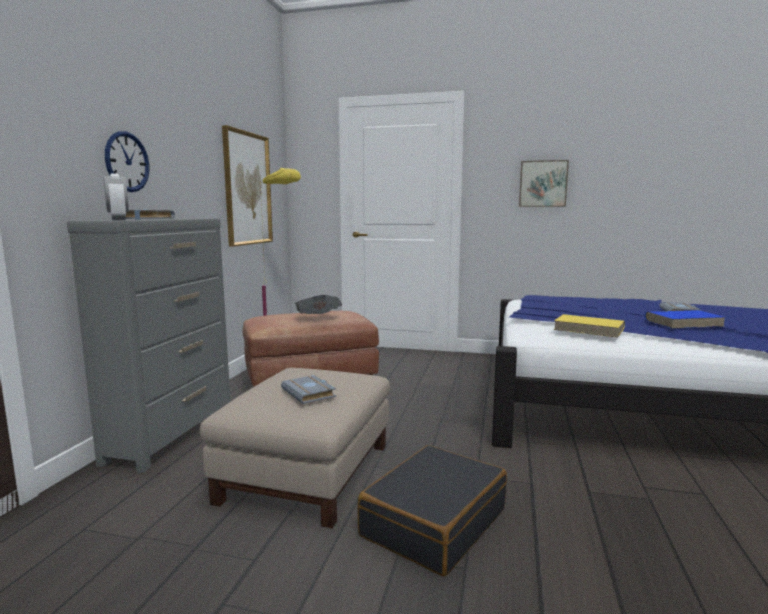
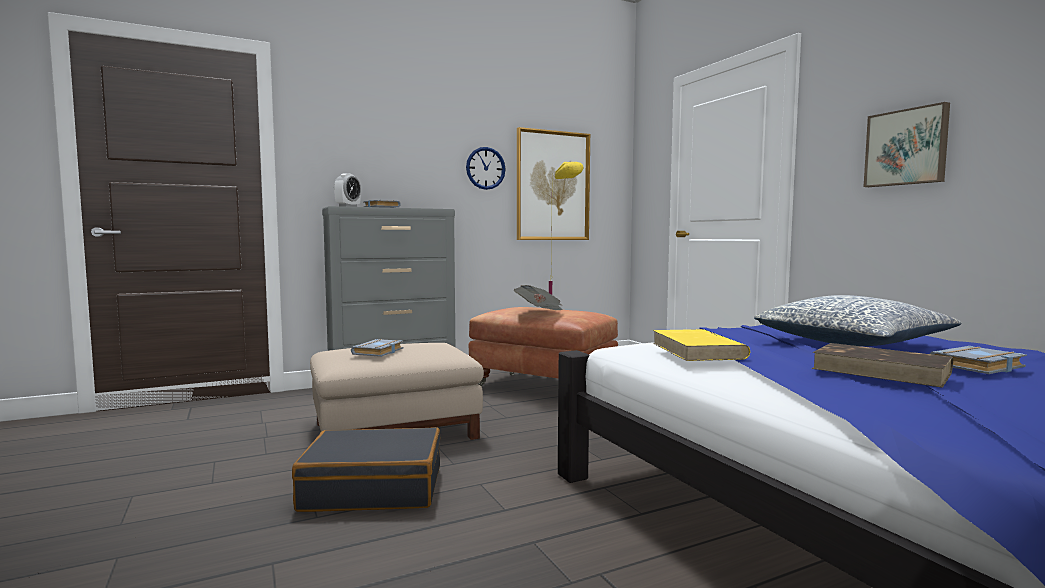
camera: 50 degrees right, 5 degrees down
wall clock [105,131,150,192] -> wall clock moved to [466,147,506,190]
blue book [645,310,726,328] -> brown book [812,343,953,388]
none -> pillow [754,295,961,346]

